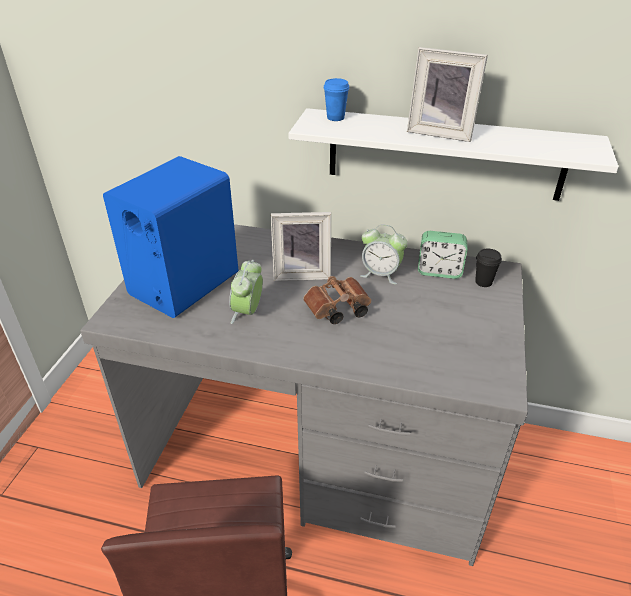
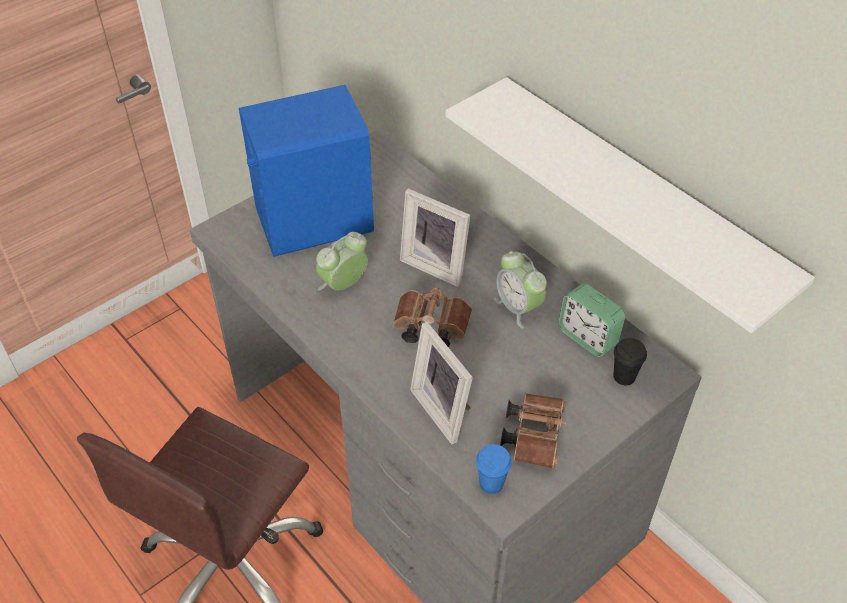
camera: 35 degrees right, 10 degrees up
blue cup [323,78,350,121] -> blue cup moved to [476,444,512,494]
picture frame [407,47,488,142] -> picture frame moved to [410,322,473,445]
none -> brown binoculars [500,393,566,468]

